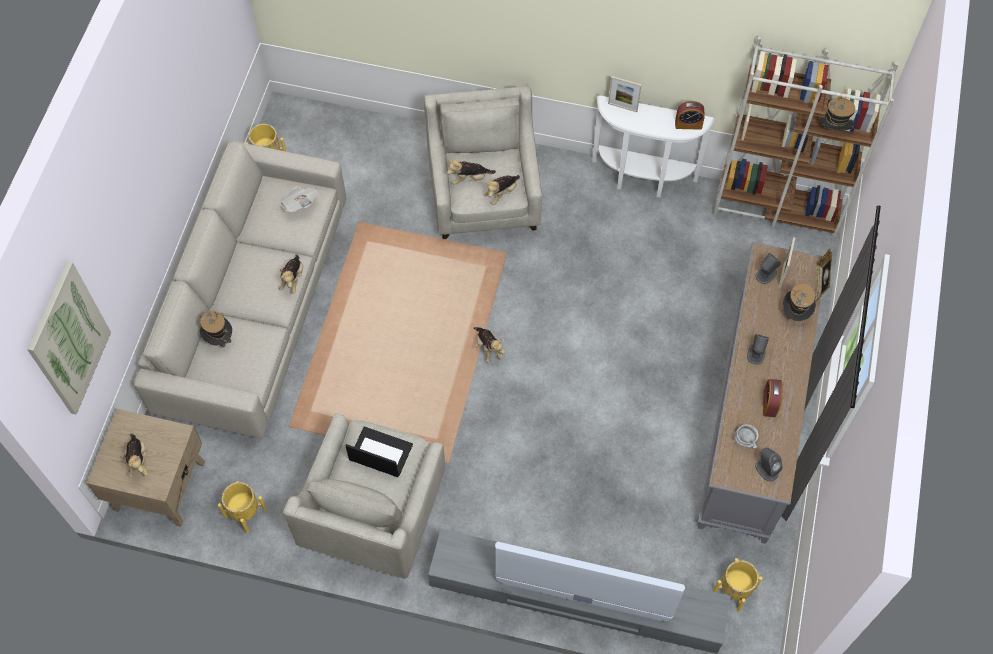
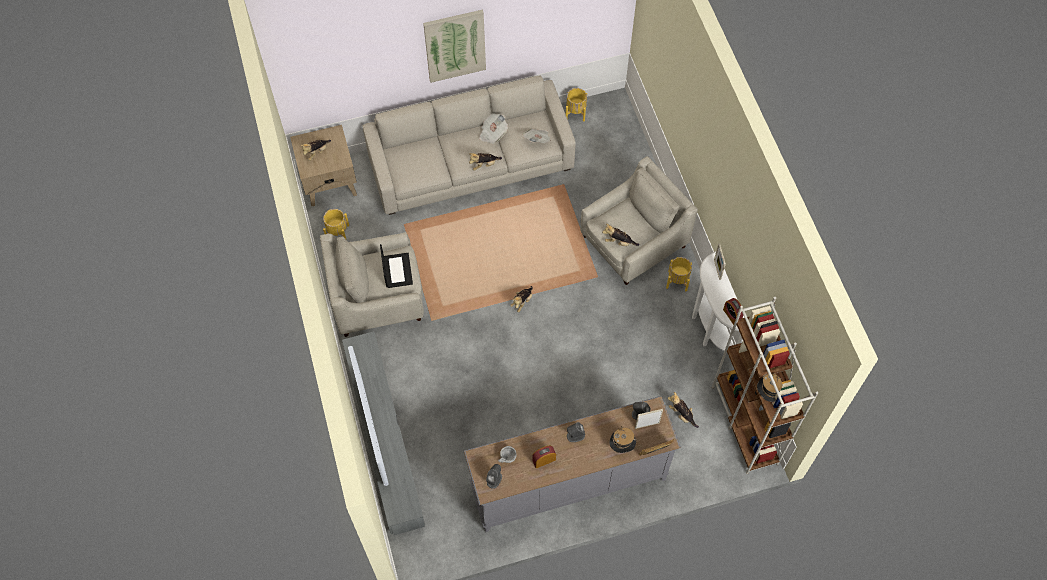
camera: 60 degrees right, 0 degrees up
picture [27,261,111,415] -> picture moved to [423,10,486,83]
hat [200,311,234,347] -> none
plush toy [447,160,496,185] -> plush toy moved to [668,392,699,428]
yellow planter [713,558,763,612] -> yellow planter moved to [666,257,692,291]
none -> newspaper [479,113,508,145]

